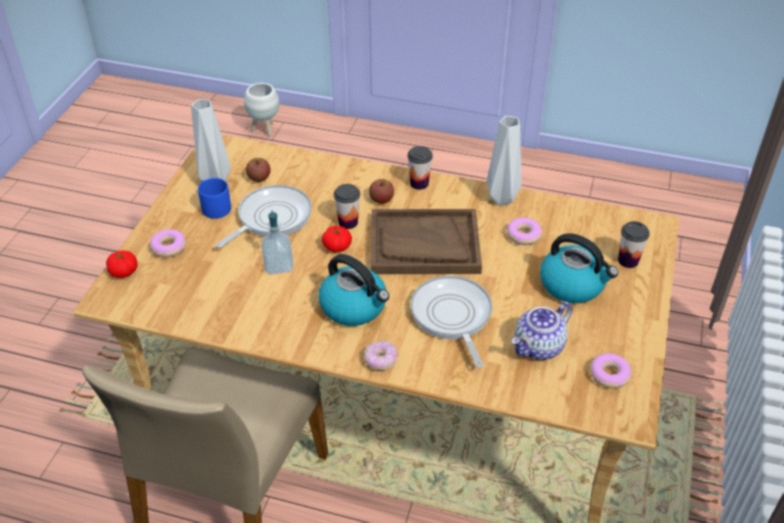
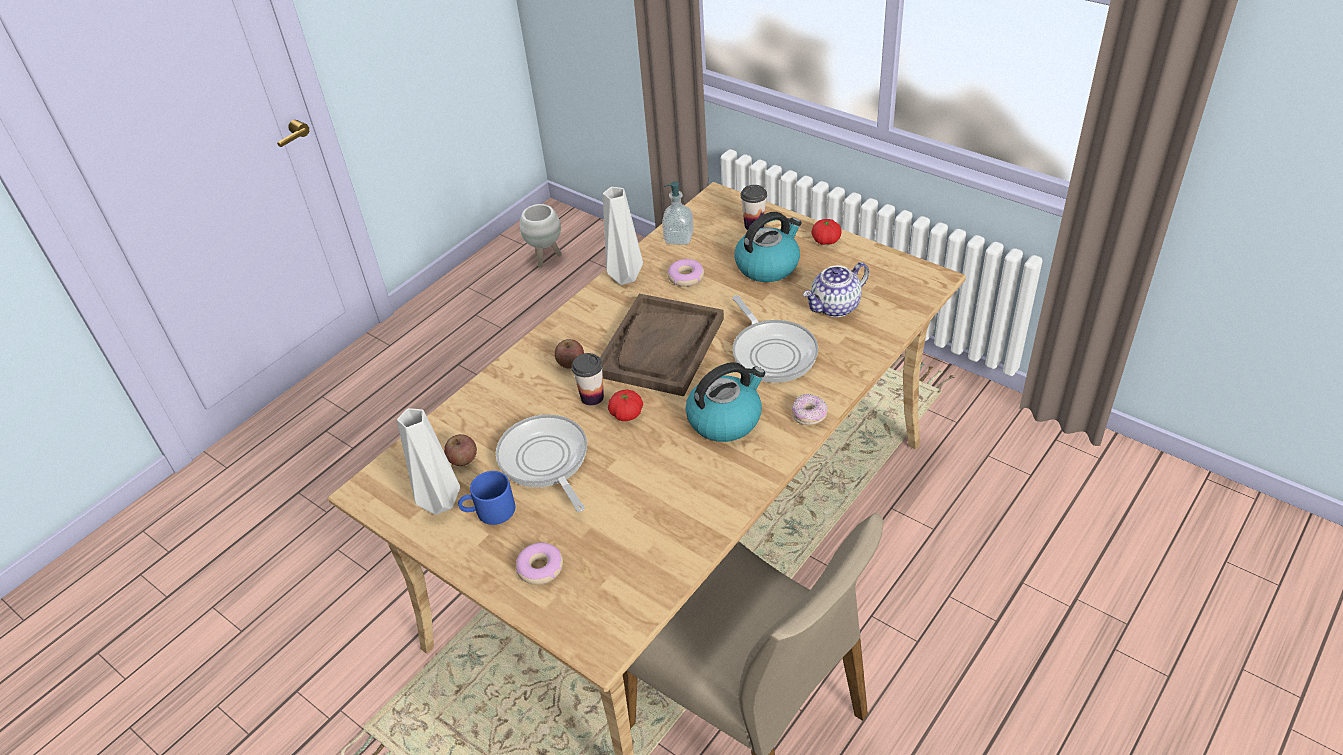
camera: 65 degrees left, 0 degrees up
tomato [106,250,137,278] -> tomato moved to [812,219,842,245]
white planter [244,83,279,137] -> white planter moved to [520,204,562,267]
soap dispenser [261,210,294,275] -> soap dispenser moved to [662,181,694,245]
cup [407,146,433,190] -> none
frying pan [411,276,492,368] -> frying pan turned 120 degrees counterclockwise [732,295,818,383]
teapot [511,302,572,360] -> teapot turned 75 degrees clockwise [803,262,869,317]
donut [590,353,632,388] -> none

